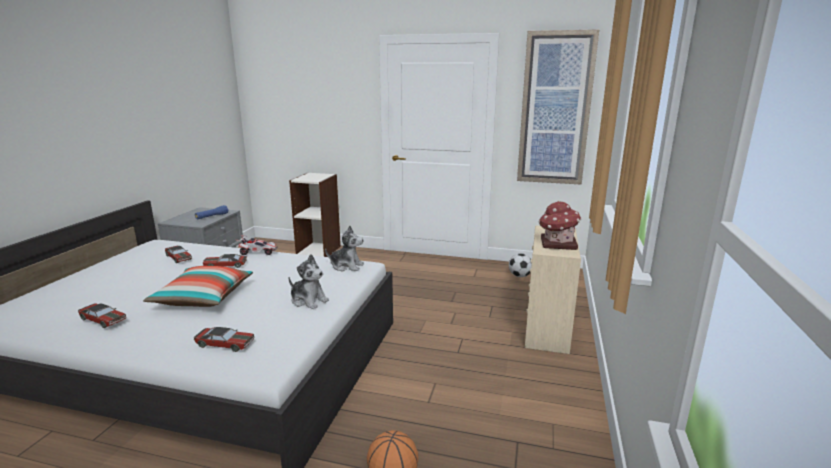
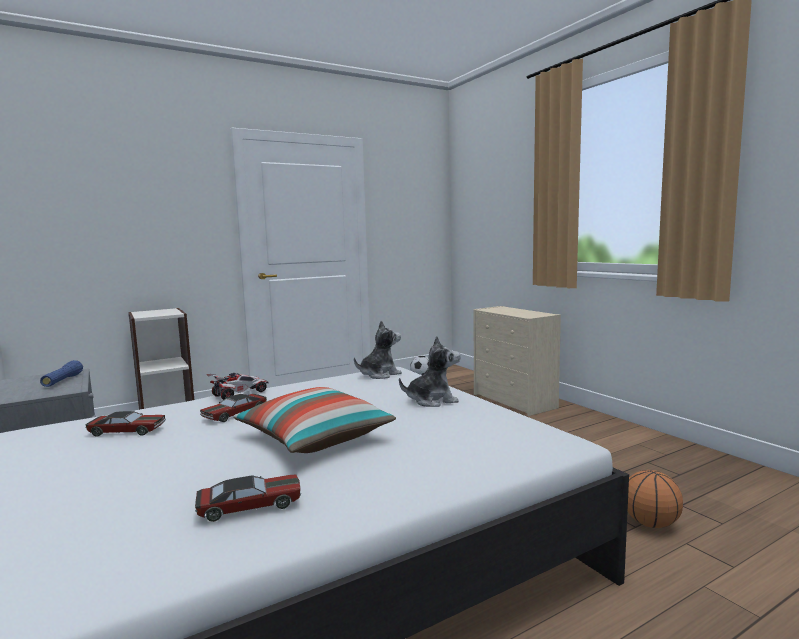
camera: 45 degrees left, 10 degrees down
toy car [194,327,255,352] -> none
picture [517,29,599,185] -> none
toy house [539,201,581,250] -> none

